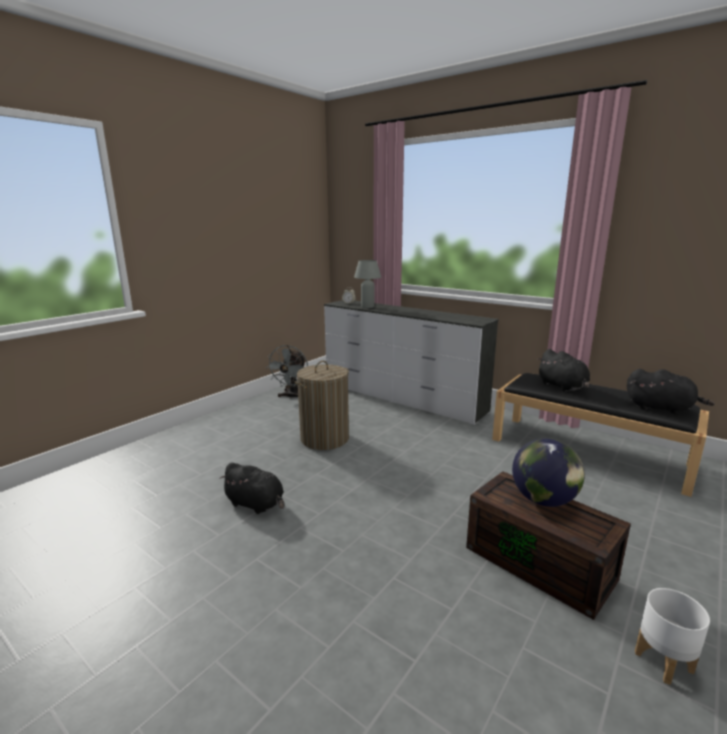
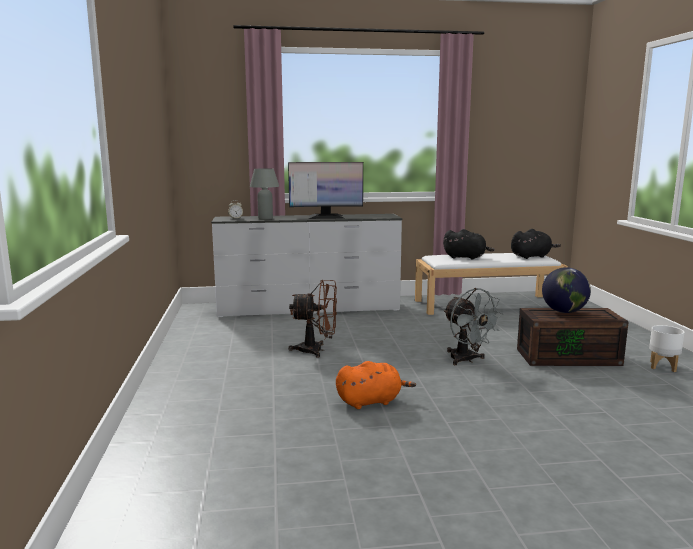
camera: 45 degrees left, 5 degrees down
black plush toy [219,463,285,514] -> orange plush toy [336,361,416,409]
grey fan [266,345,308,399] -> grey fan moved to [443,288,503,365]
laundry basket [294,361,349,450] -> brown fan [289,280,337,358]
black bench [492,373,709,497] -> white bench [415,253,568,315]
none -> monitor [288,162,363,219]

